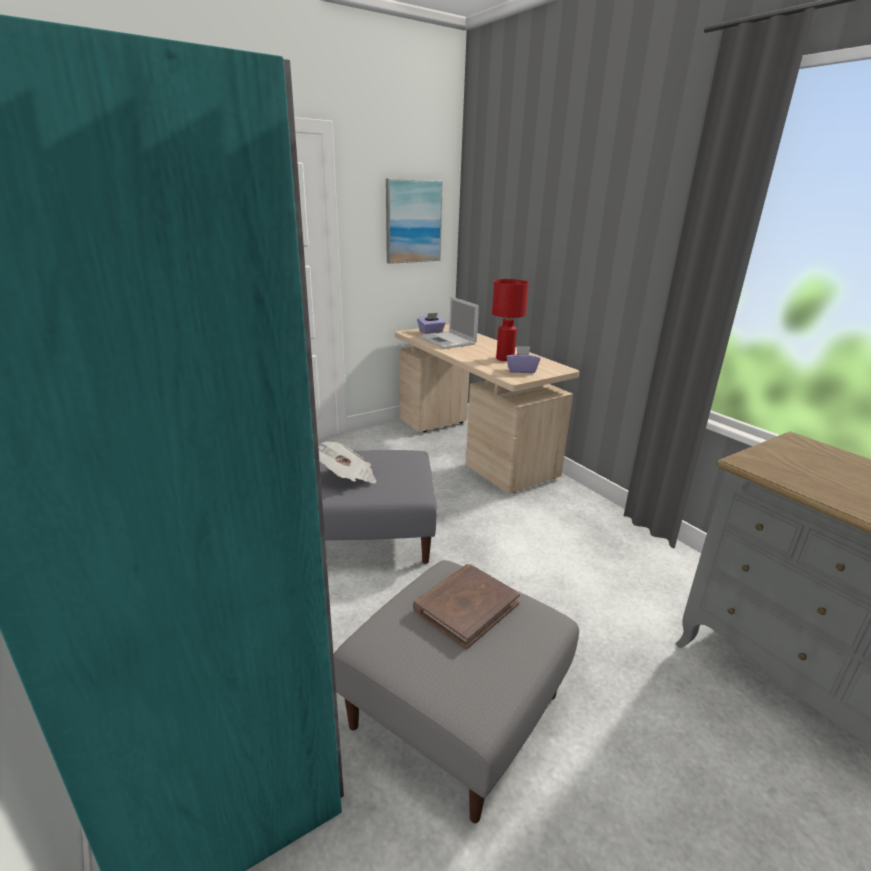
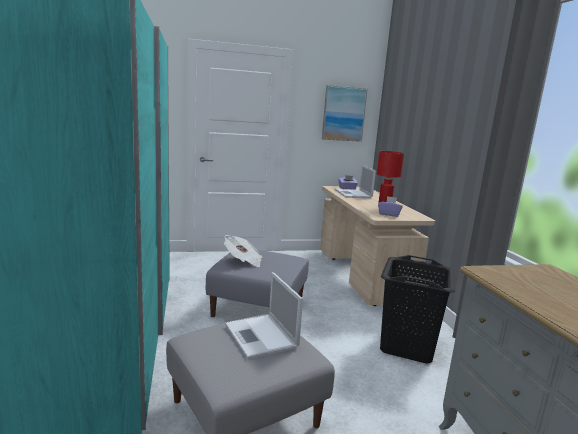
camera: 20 degrees right, 10 degrees down
brown book [413,564,520,649] -> laptop [225,272,303,359]
none -> black laundry basket [380,255,455,363]

